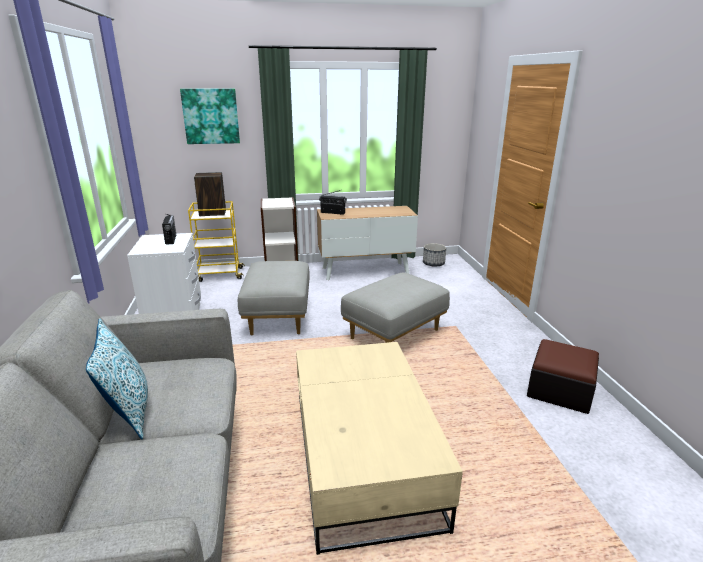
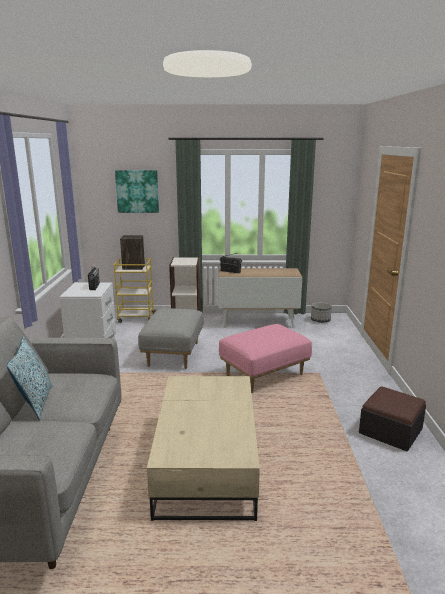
camera: 10 degrees right, 5 degrees down
grey ottoman [341,273,450,343] -> pink ottoman [219,324,312,393]

